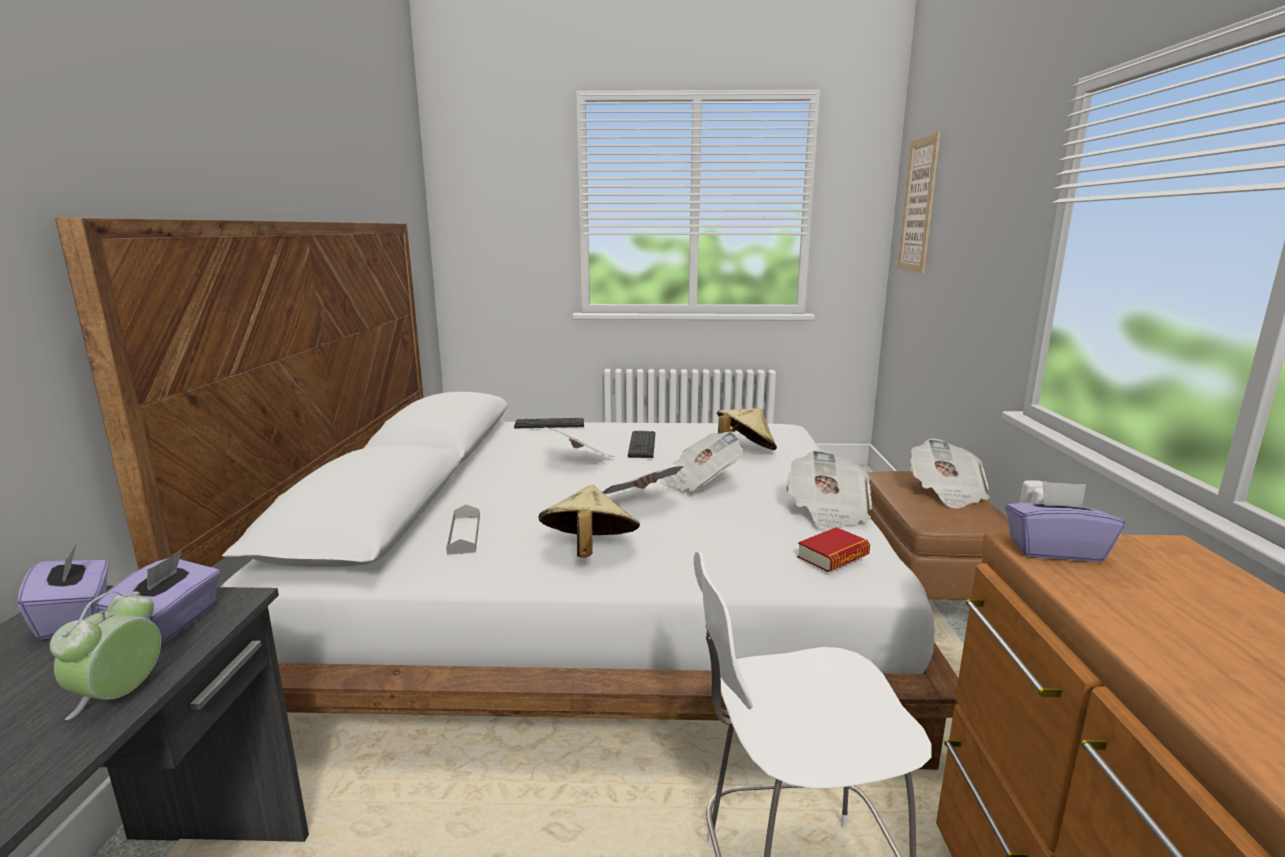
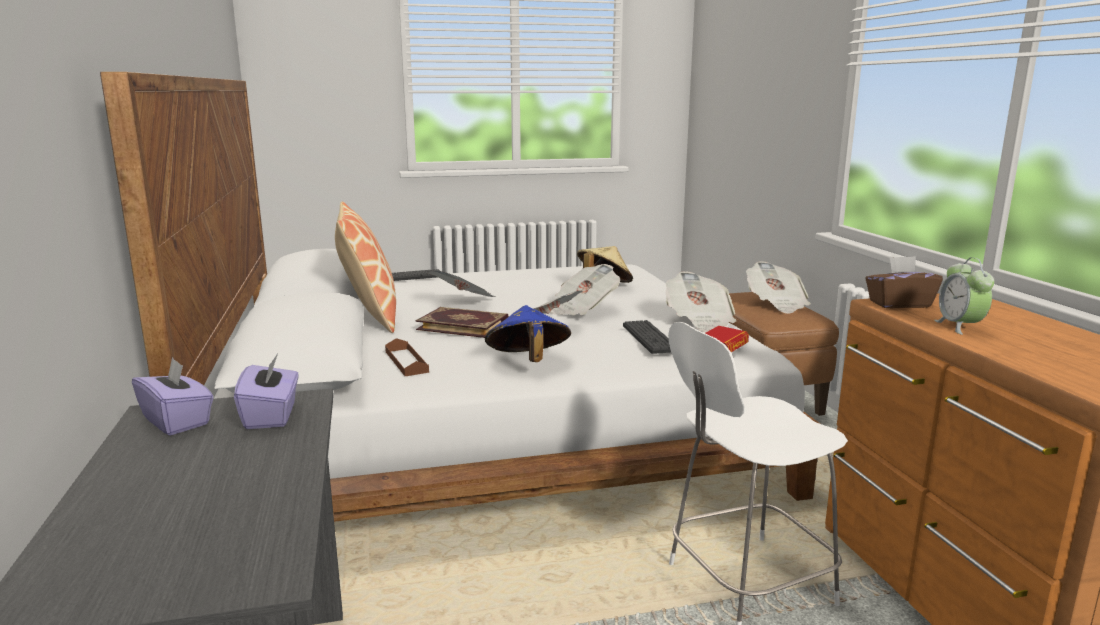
camera: 15 degrees left, 0 degrees up
alarm clock [50,591,161,720] -> alarm clock moved to [934,257,994,335]
grey tray [446,505,480,555] -> brown tray [385,338,429,376]
beige hat [538,485,640,558] -> blue hat [485,305,571,362]
keyboard [628,431,655,458] -> keyboard moved to [623,320,671,354]
picture [897,132,941,273] -> none
purple tissue box [1005,481,1125,562] -> brown tissue box [865,256,943,308]
none -> pillow [335,202,396,333]
none -> book [416,307,509,338]

